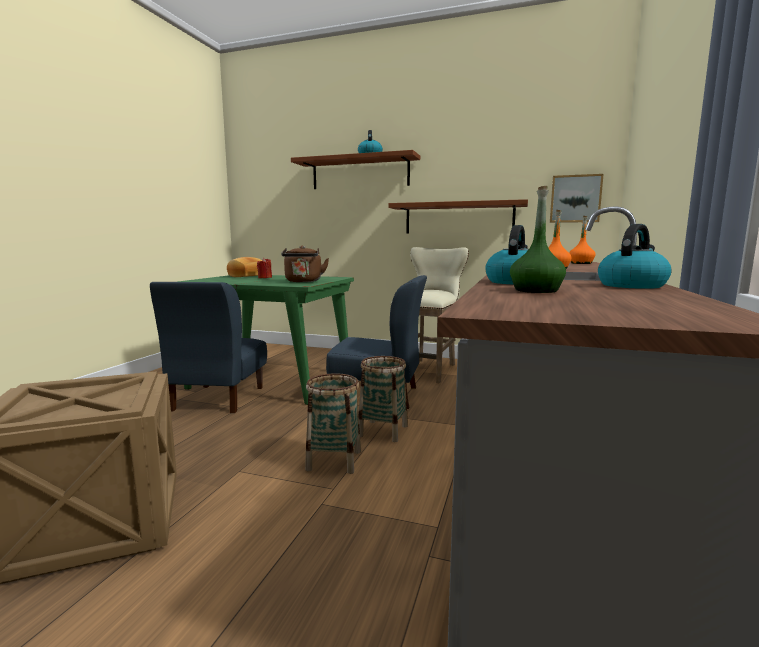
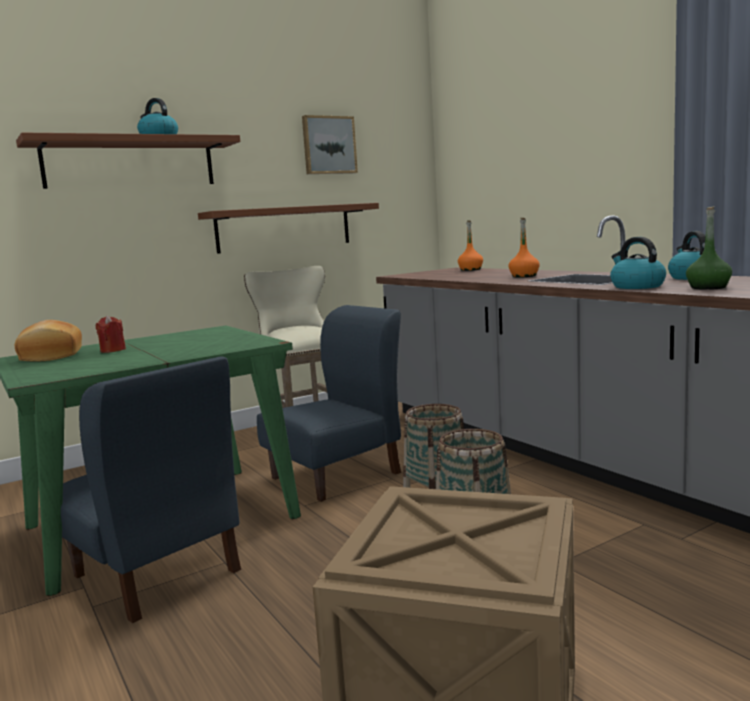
camera: 50 degrees left, 0 degrees up
brown kettle [281,246,329,282] -> none
picture [550,174,604,223] -> picture moved to [302,115,358,174]

